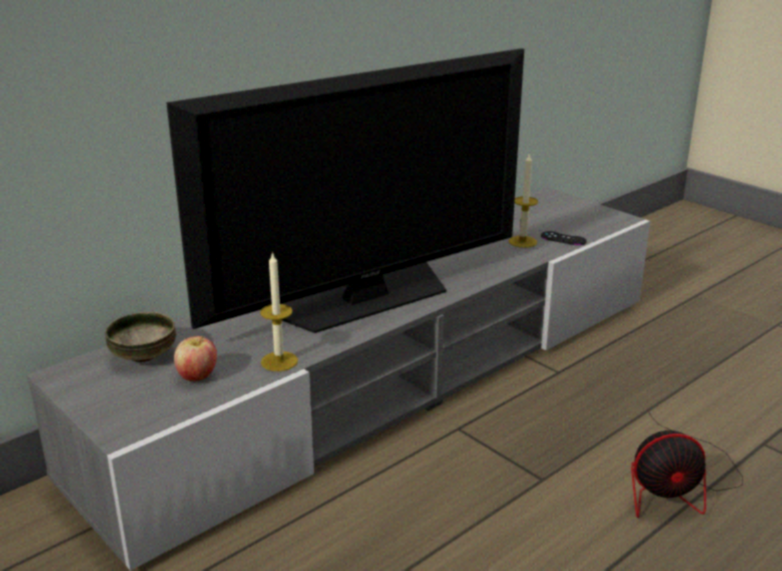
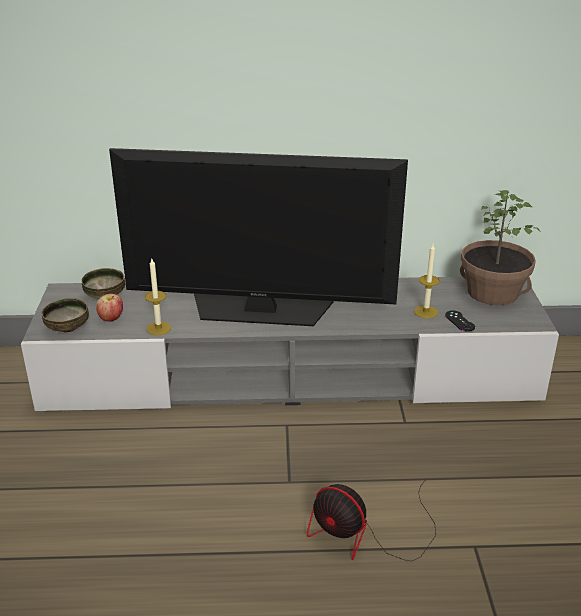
camera: 40 degrees right, 5 degrees up
none -> bowl [41,298,89,332]
none -> potted plant [460,190,540,305]

